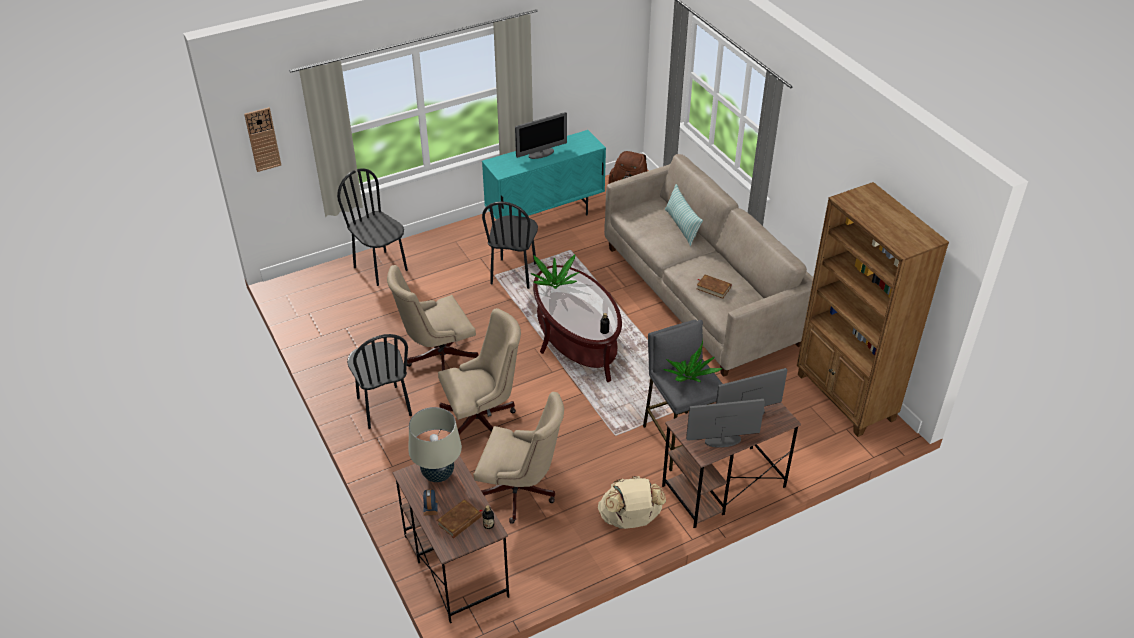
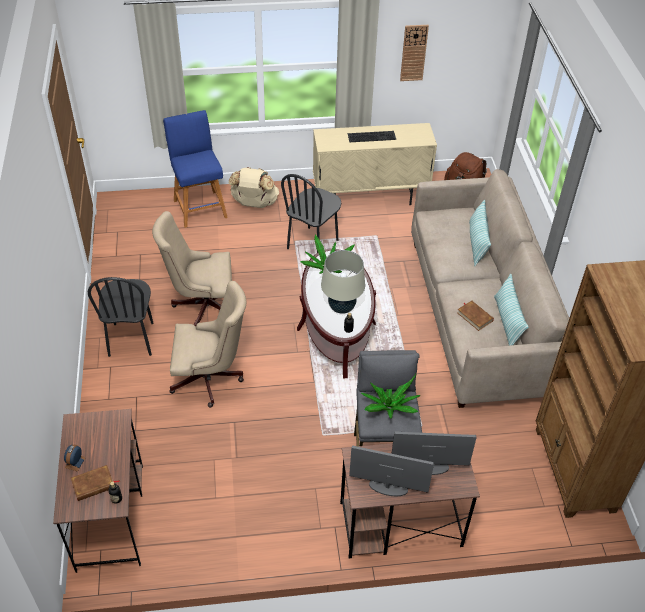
camera: 20 degrees right, 5 degrees up
wall clock [244,107,281,172] -> wall clock moved to [400,25,429,81]
black chair [337,168,408,286] -> blue stool [163,110,228,228]
beige table lamp [409,407,462,482] -> beige table lamp moved to [321,250,365,314]
beige office chair [474,392,564,524] -> none
turquoise cabinet [482,130,606,220] -> beige cabinet [313,123,437,206]
monitor [515,112,567,159] -> keyboard [348,131,396,142]
beige backpack [598,476,666,529] -> beige backpack moved to [229,167,279,208]
none -> pillow [494,274,528,345]

